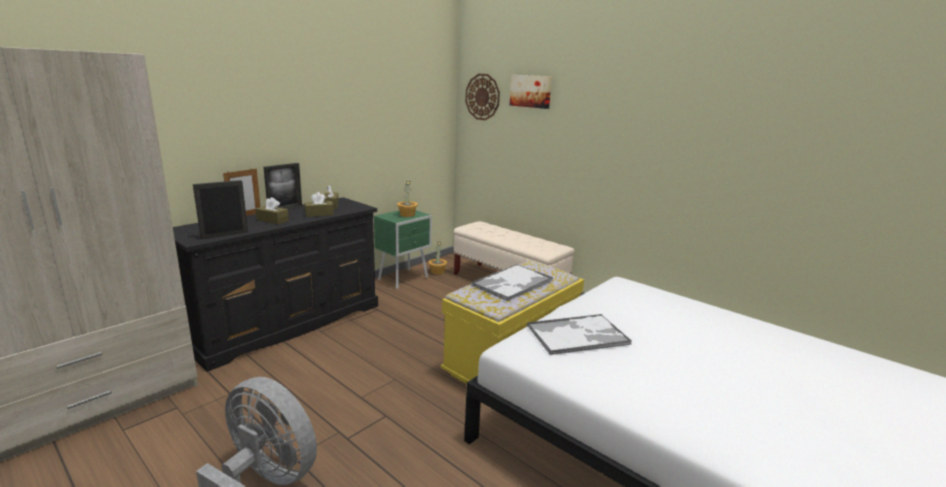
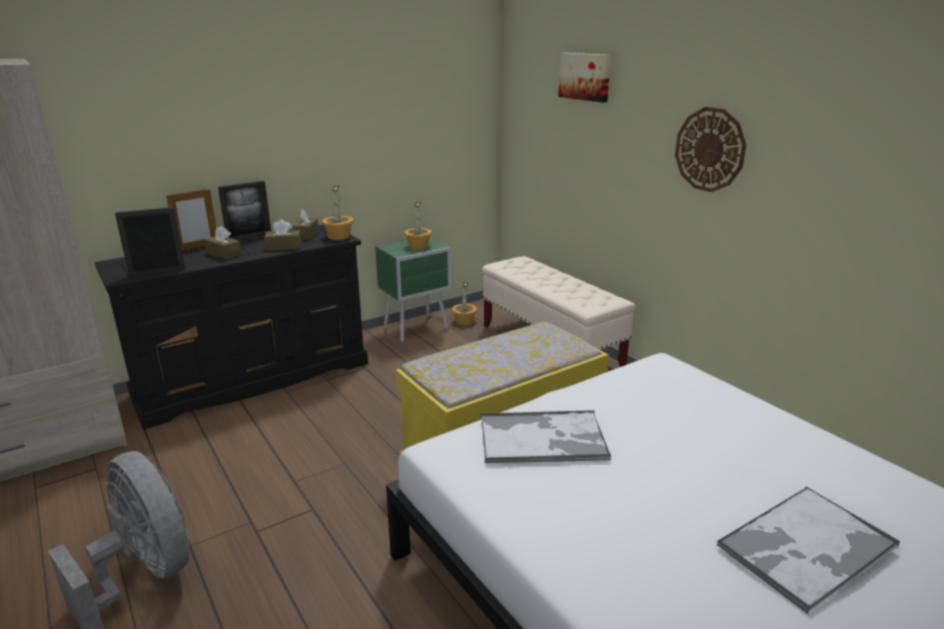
camera: 15 degrees right, 5 degrees up
wall clock [465,74,500,120] -> wall clock moved to [675,107,746,192]
tray [471,264,553,301] -> tray moved to [717,487,900,614]
none -> potted plant [322,186,353,240]

